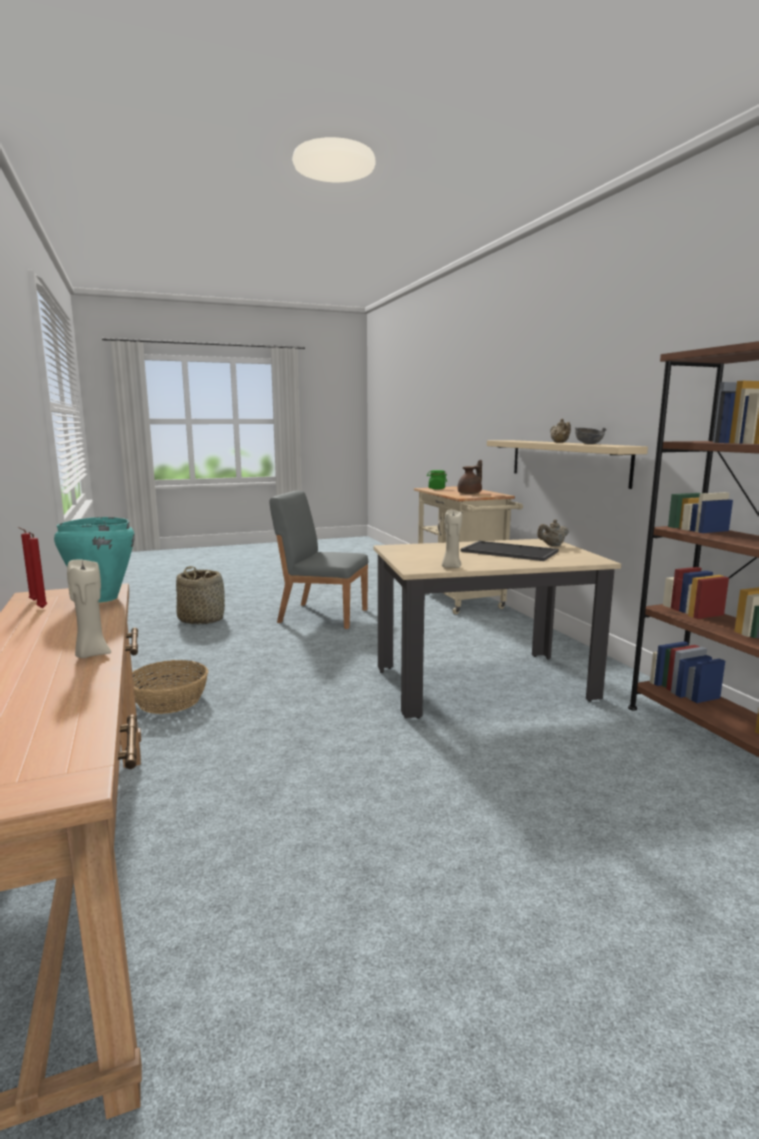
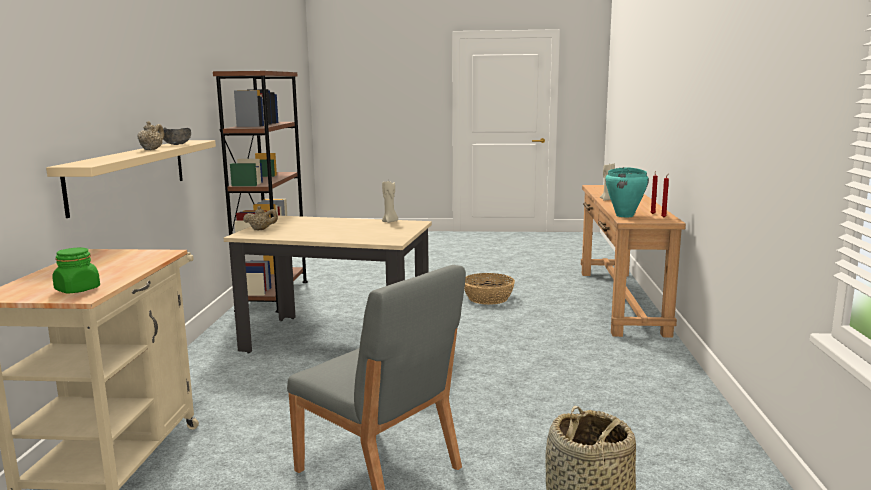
camera: 155 degrees left, 0 degrees up
basket [132,660,208,714] -> basket moved to [464,273,515,305]
brown teapot [458,460,482,494] -> none
tray [461,541,559,561] -> none

